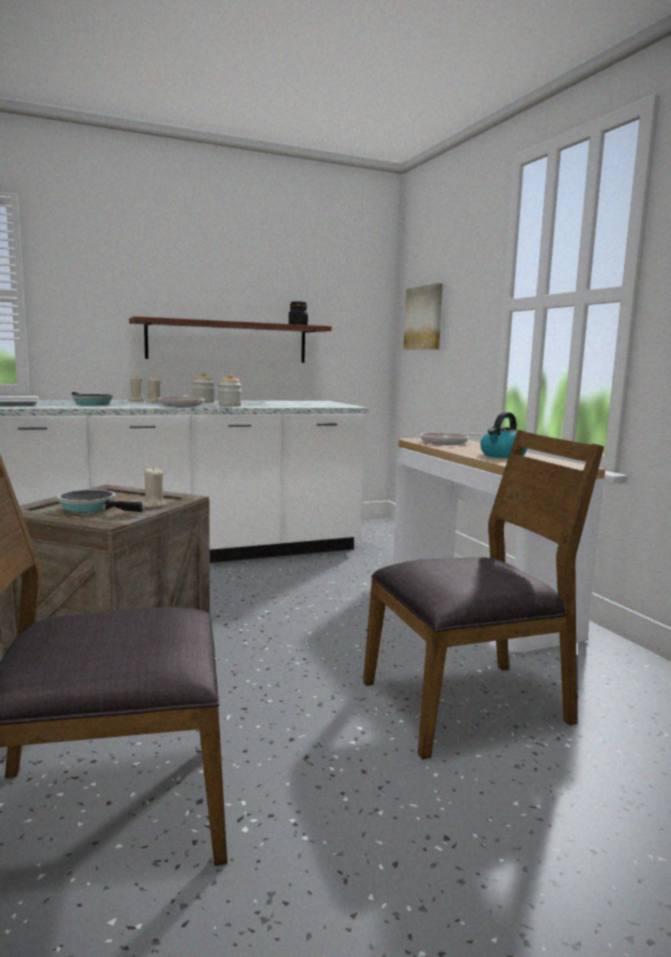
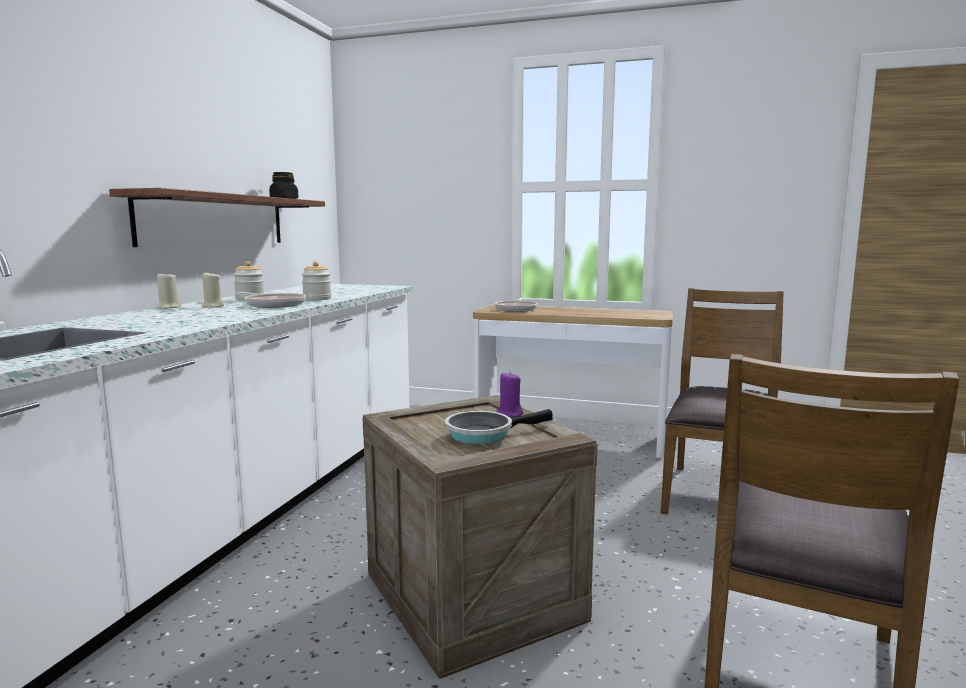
camera: 50 degrees left, 0 degrees up
frying pan [72,392,113,405] -> none
beige candle [142,467,166,507] -> purple candle [497,372,523,417]
picture [403,283,443,350] -> none
kettle [480,412,527,458] -> none

